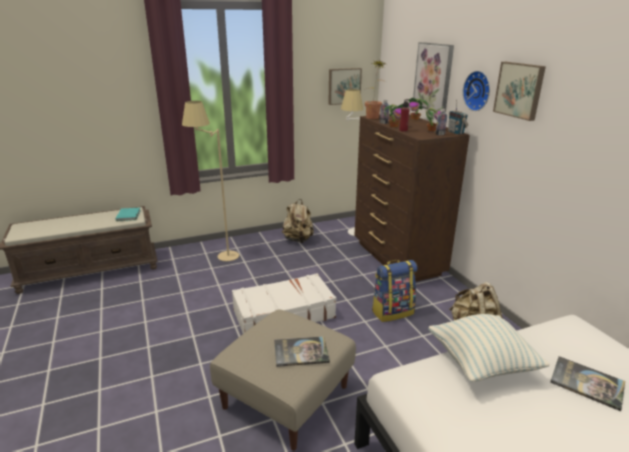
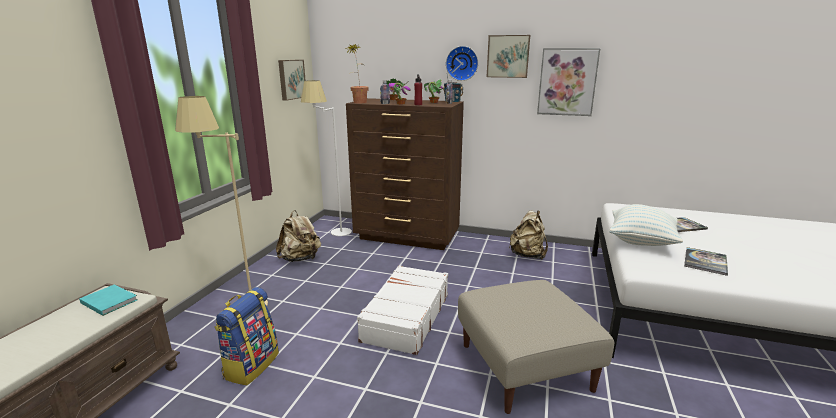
camera: 50 degrees left, 5 degrees down
book [274,336,330,367] -> book moved to [684,247,728,276]
backpack [372,260,418,322] -> backpack moved to [215,287,279,385]
picture [413,42,454,114] -> picture moved to [537,48,600,116]

